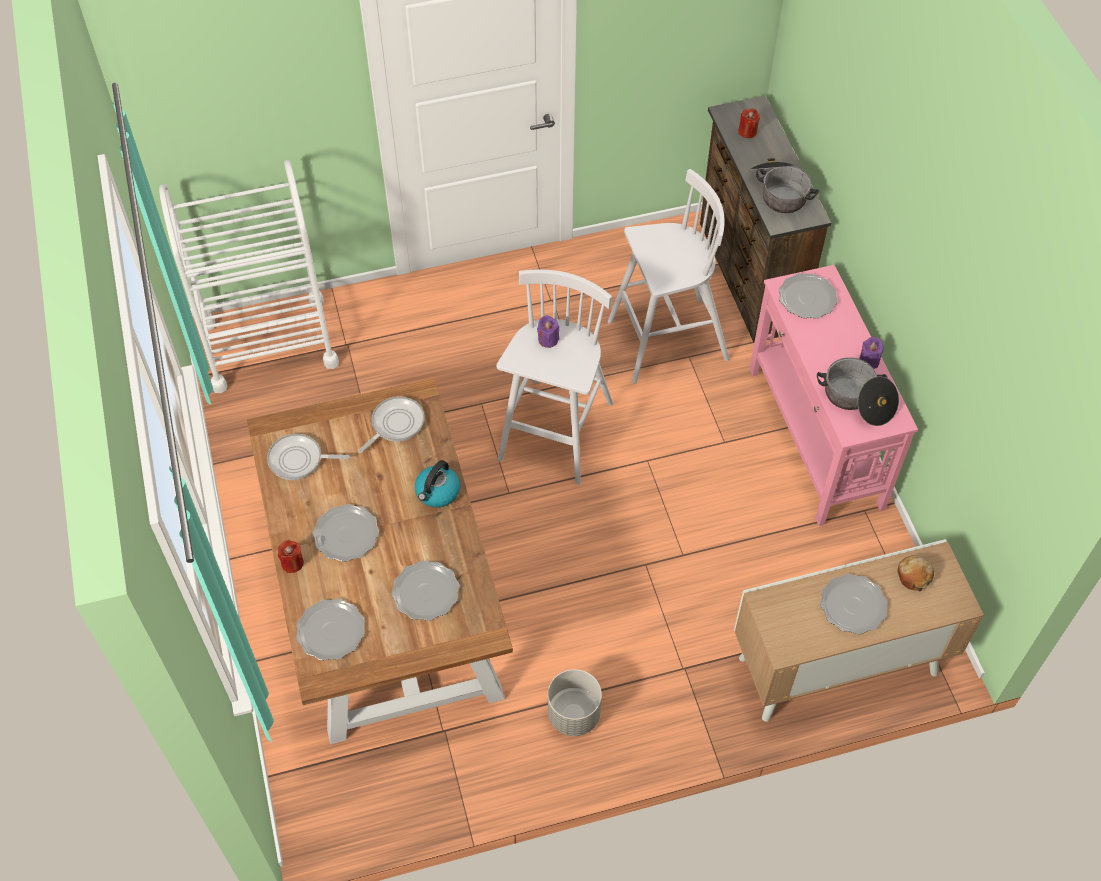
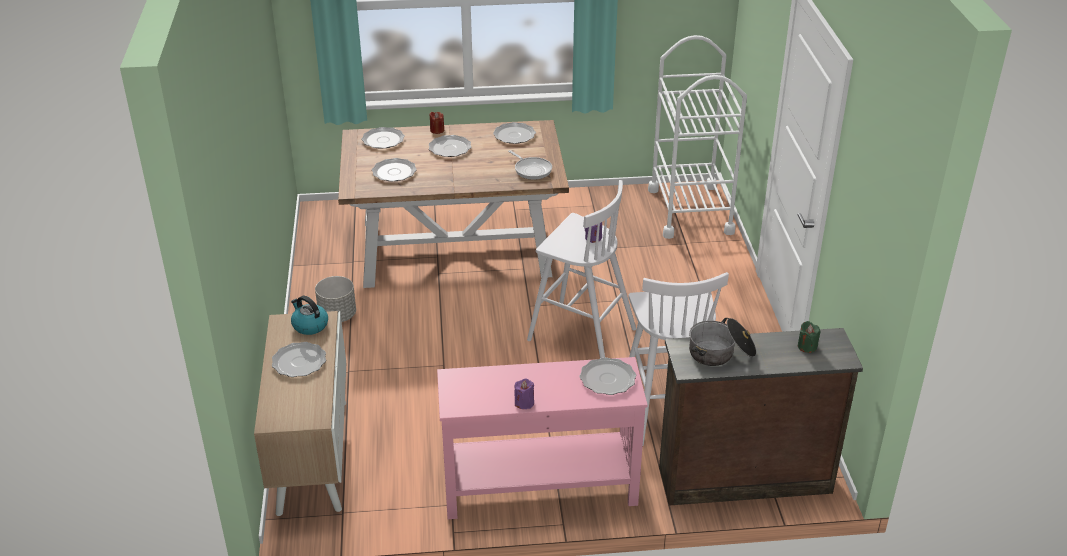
camera: 100 degrees right, 20 degrees down
frying pan [267,434,350,480] -> plate [493,122,536,144]
kettle [415,460,460,508] -> kettle moved to [291,296,328,335]
red candle [738,108,760,138] -> green candle [798,321,820,353]
cooking pot [817,357,899,426] -> none
bread [898,556,934,591] -> none

